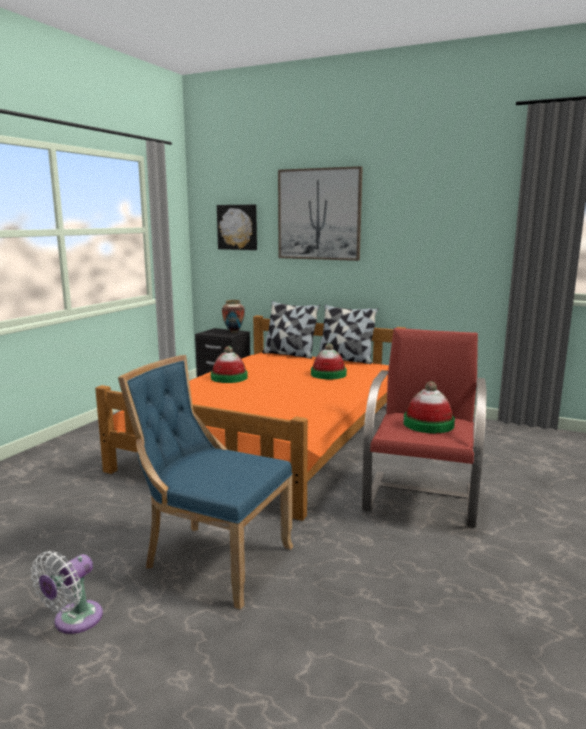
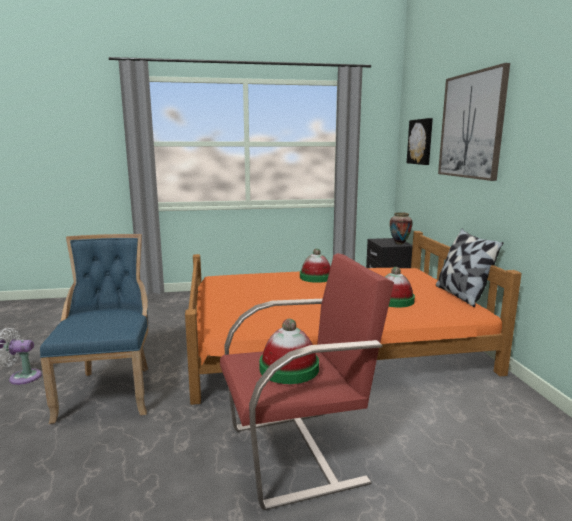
camera: 55 degrees right, 0 degrees up
pillow [262,301,320,359] -> none

